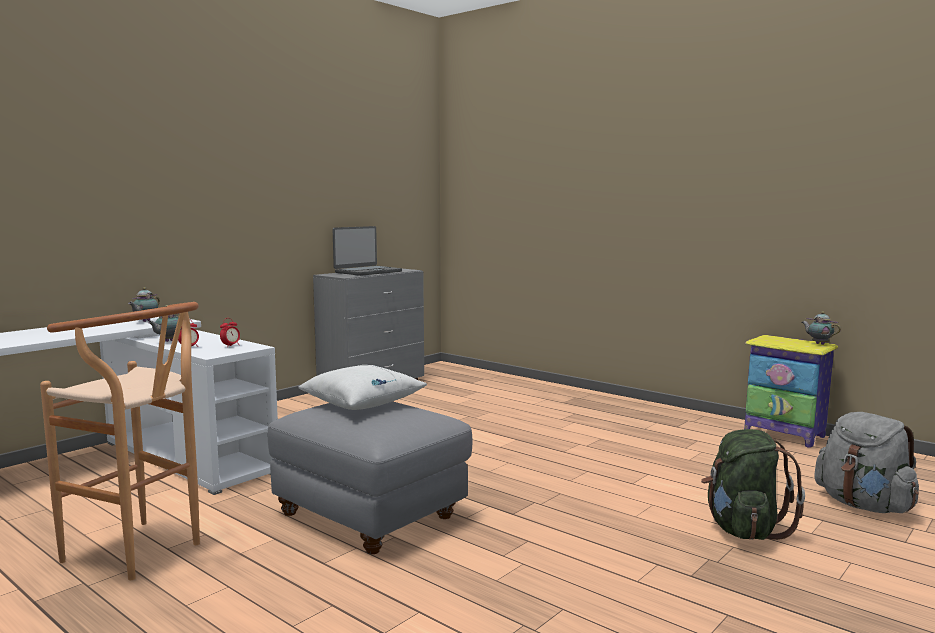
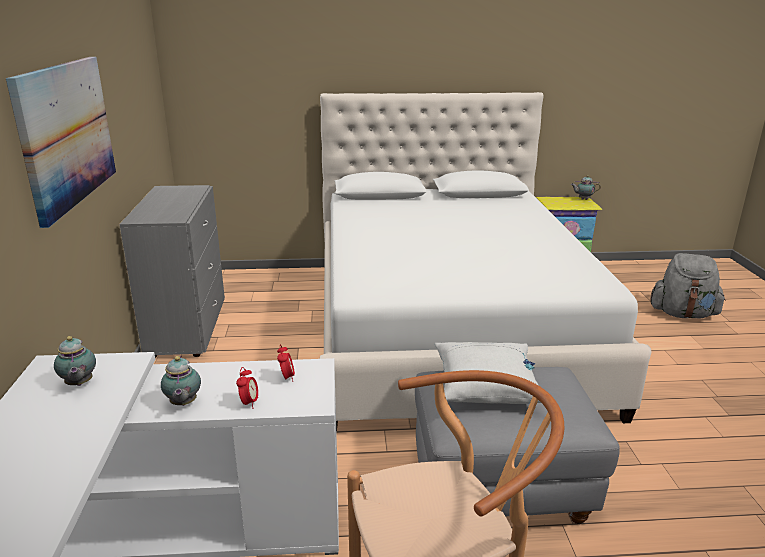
camera: 45 degrees left, 15 degrees up
laptop [333,226,402,276] -> none
green backpack [701,429,805,540] -> none
none -> picture [6,57,116,228]
none -> white bed [320,92,651,434]

